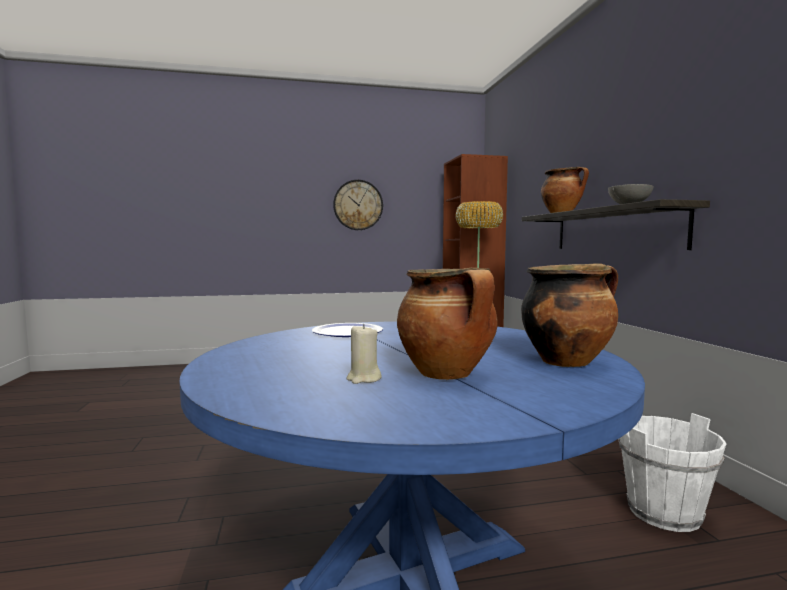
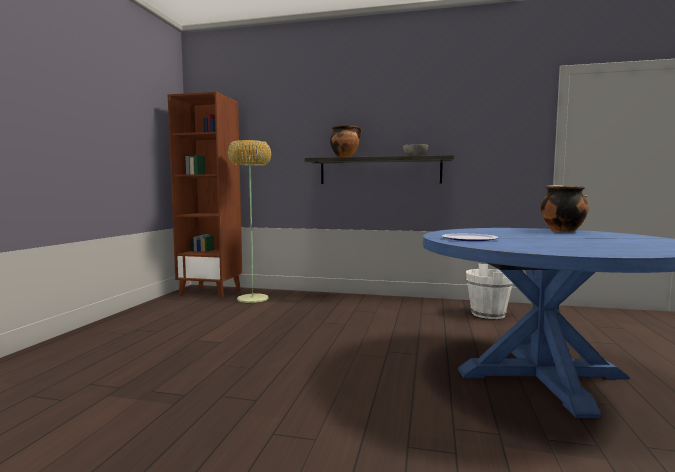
camera: 65 degrees left, 0 degrees up
wall clock [333,180,383,230] -> none
beige candle [346,324,381,384] -> none
cooking pot [397,268,498,380] -> none

